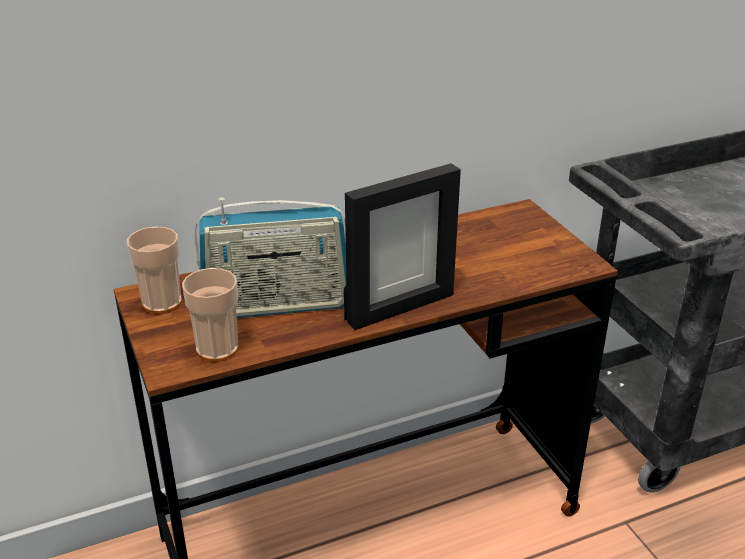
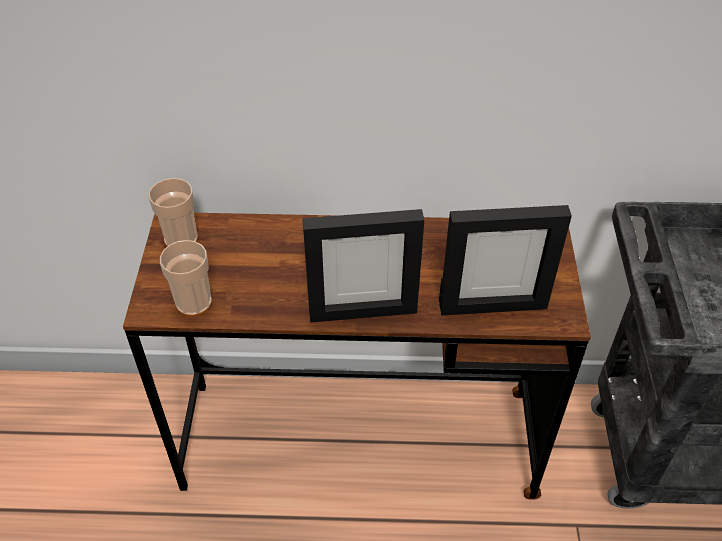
camera: 25 degrees right, 15 degrees up
radio [194,197,346,318] -> none
none -> picture frame [439,205,572,315]

